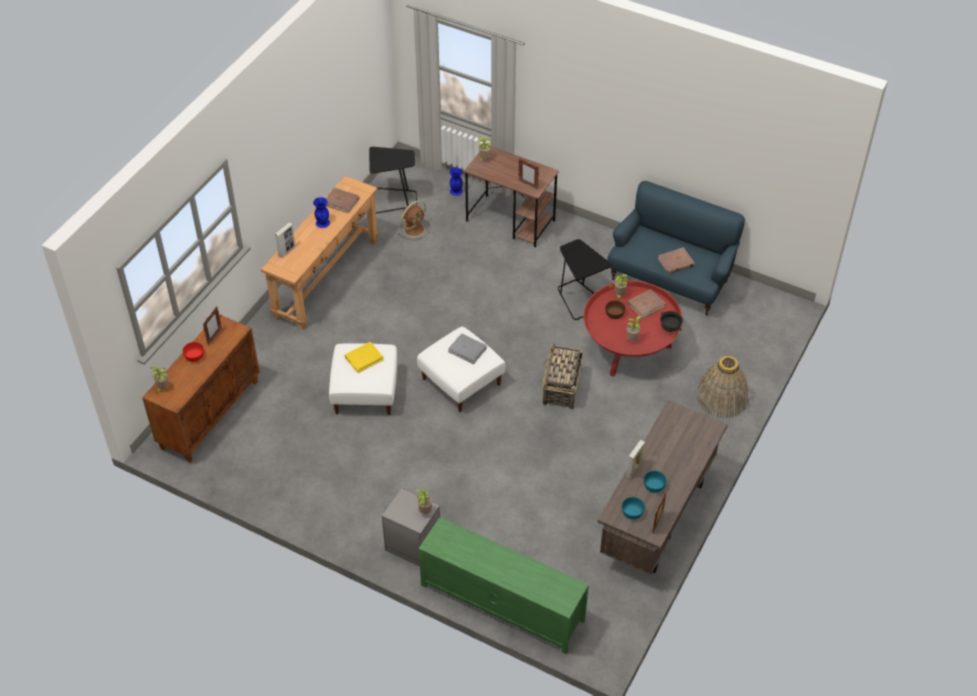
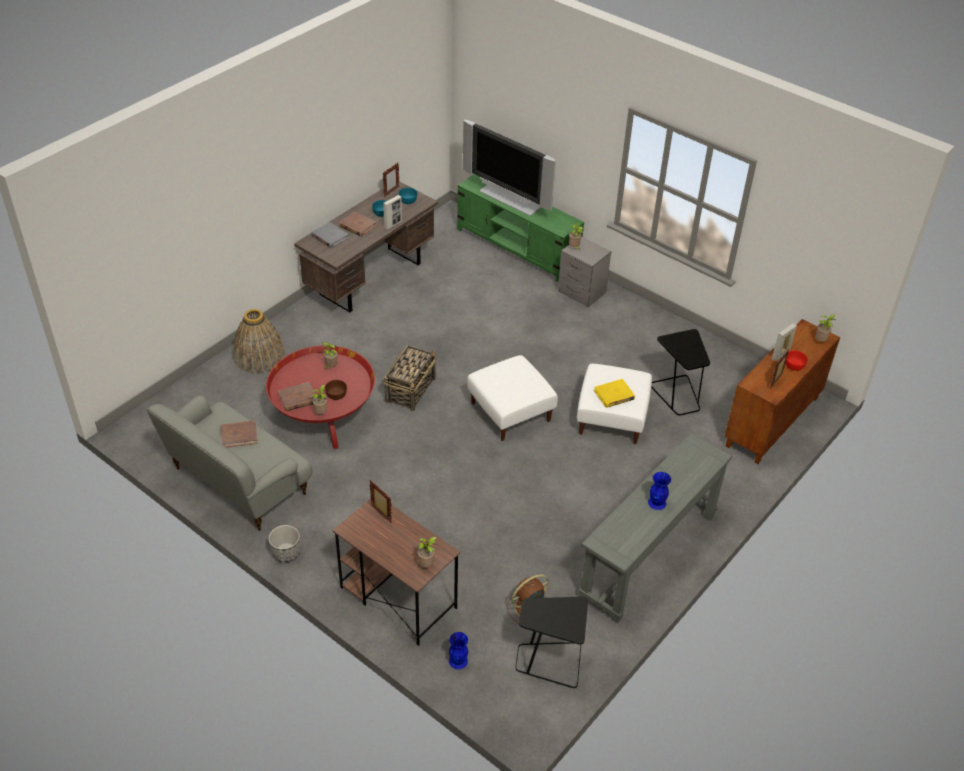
camera: 170 degrees left, 5 degrees down
brown console table [261,176,379,330] -> grey console table [578,433,732,623]
picture frame [275,223,295,258] -> picture frame moved to [772,323,797,361]
brown book [326,188,359,213] -> brown book moved to [339,212,377,237]
grey book [448,333,487,364] -> grey book moved to [312,222,349,248]
black side table [558,239,611,320] -> black side table moved to [651,329,710,415]
blue sofa [607,181,745,316] -> grey sofa [147,395,313,531]
black bowl [660,311,683,332] -> none
none -> planter [268,525,300,562]
none -> television [463,120,556,216]

